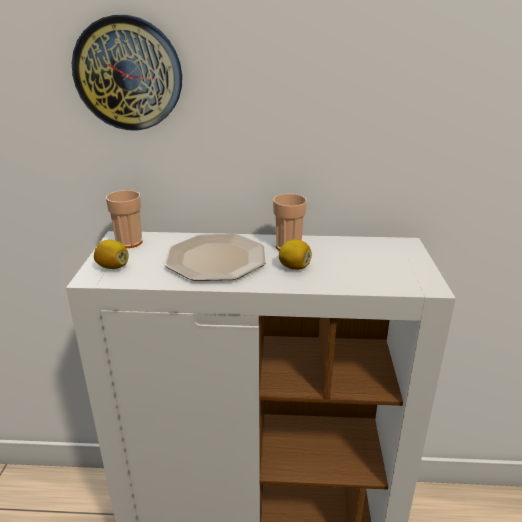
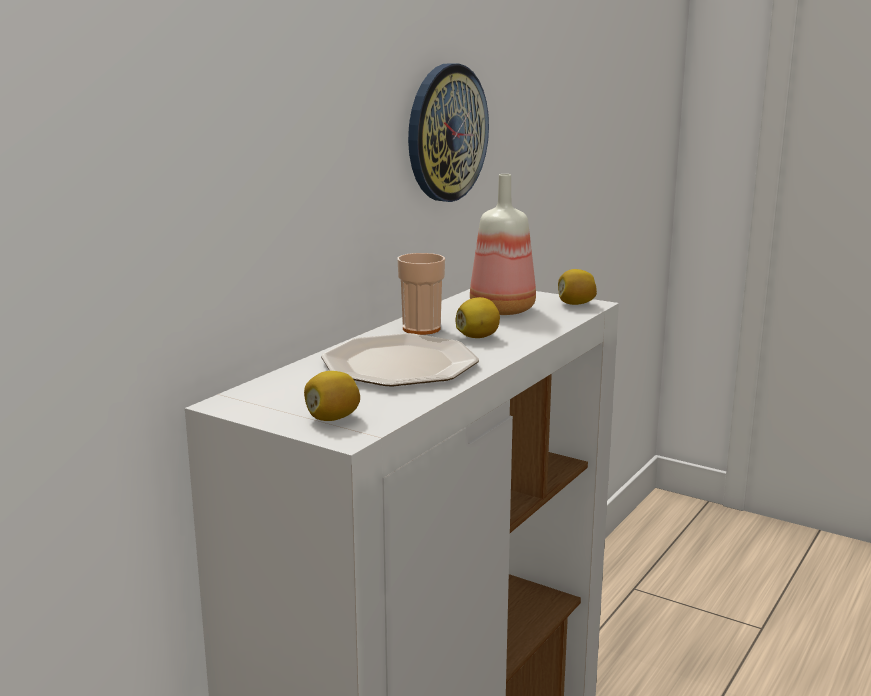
camera: 60 degrees left, 10 degrees down
wall clock [72,15,182,130] -> wall clock moved to [408,63,489,202]
cup [106,190,143,248] -> none
none -> bottle [470,174,536,315]
none -> lemon [558,269,597,305]

